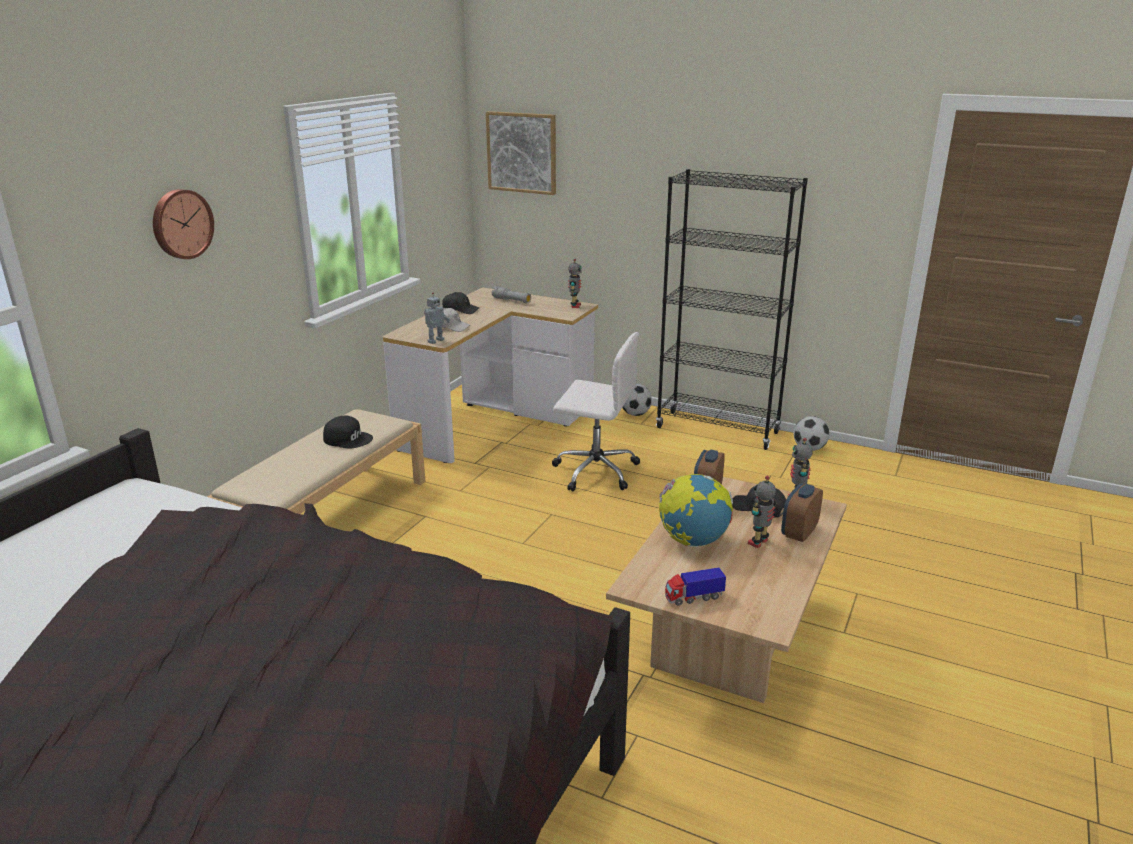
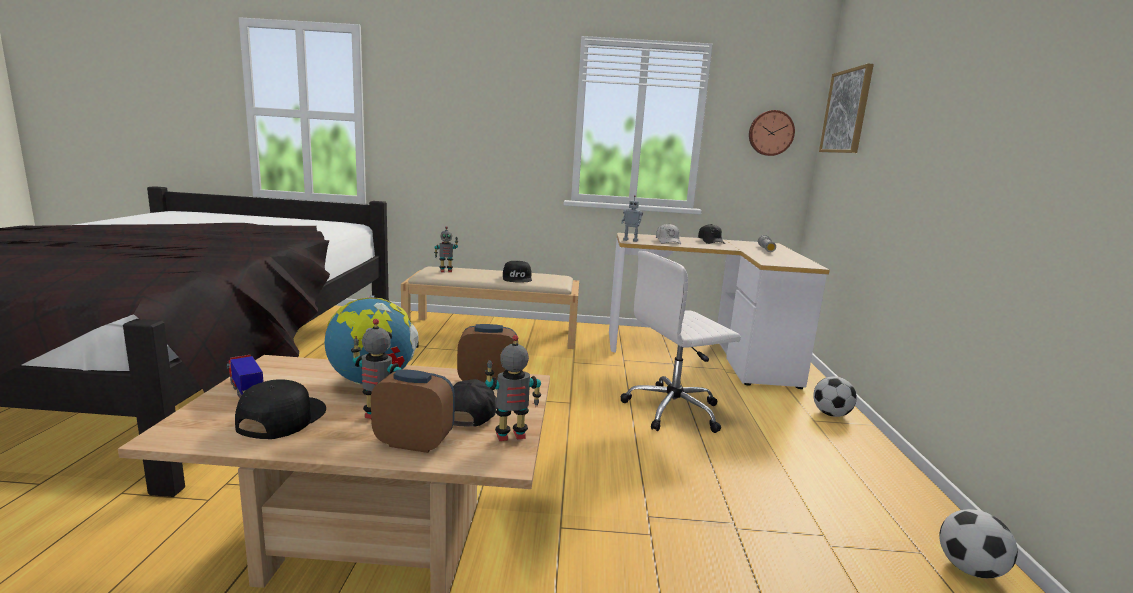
camera: 65 degrees right, 10 degrees down
wall clock [153,189,214,259] -> wall clock moved to [749,110,795,156]
white office chair [552,332,640,491] -> white office chair turned 75 degrees clockwise [620,251,741,433]
toy robot [568,258,582,308] -> toy robot moved to [434,226,458,272]
black bookcase [656,169,808,450] -> none
none -> black cap [235,380,326,439]

